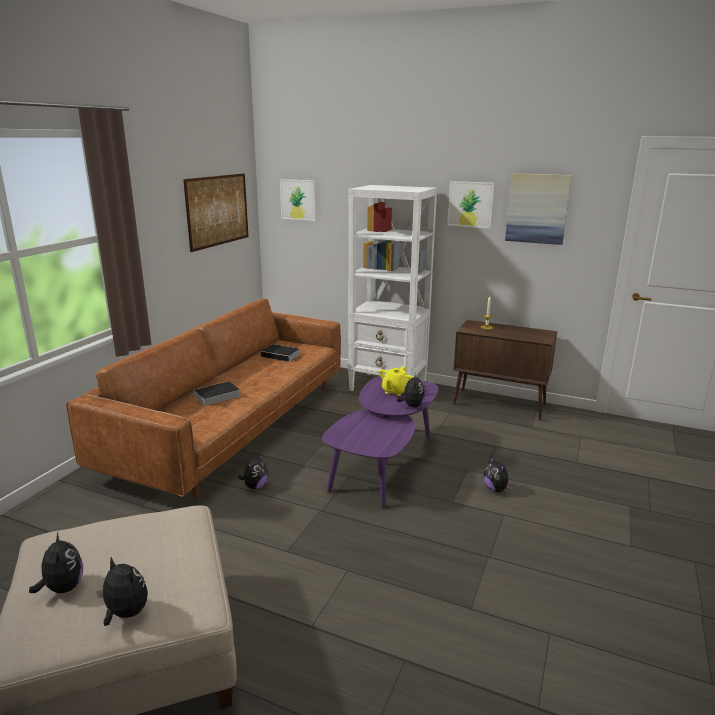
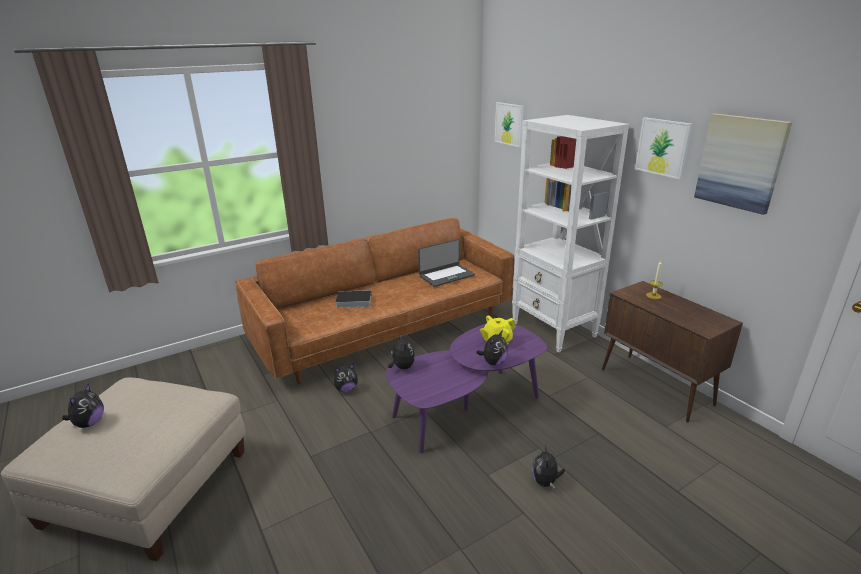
camera: 35 degrees right, 5 degrees up
plush toy [97,557,148,626] -> plush toy moved to [388,335,415,369]
picture [183,173,249,252] -> none
book [261,344,300,362] -> laptop [418,239,475,287]

